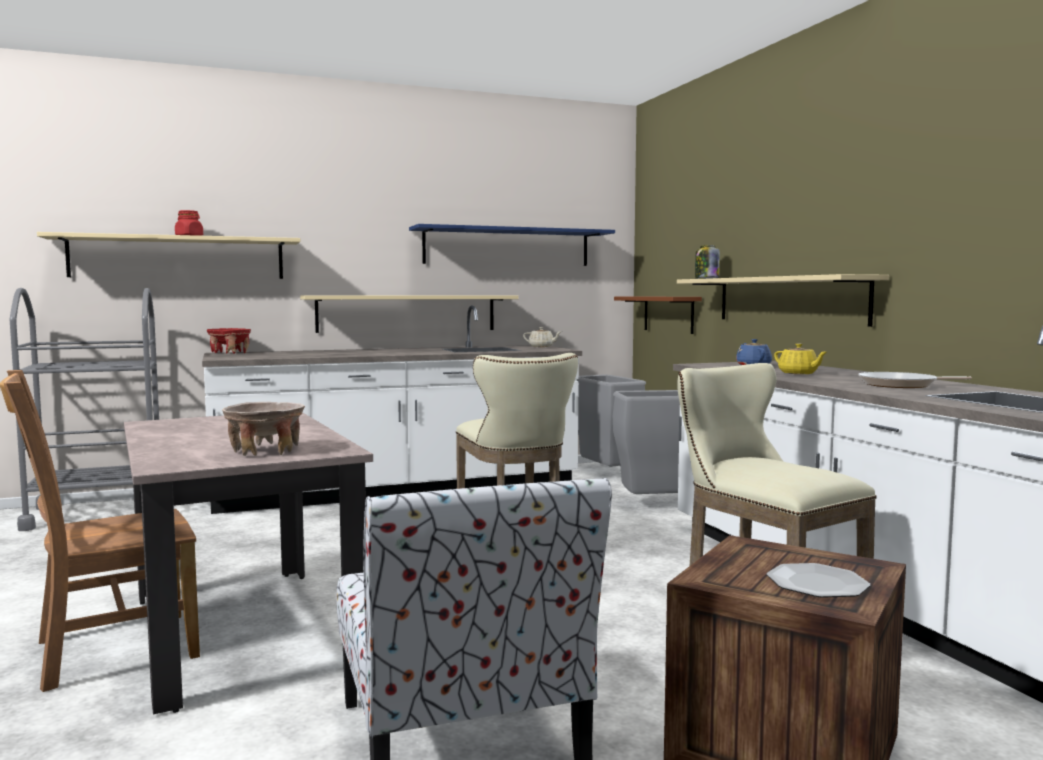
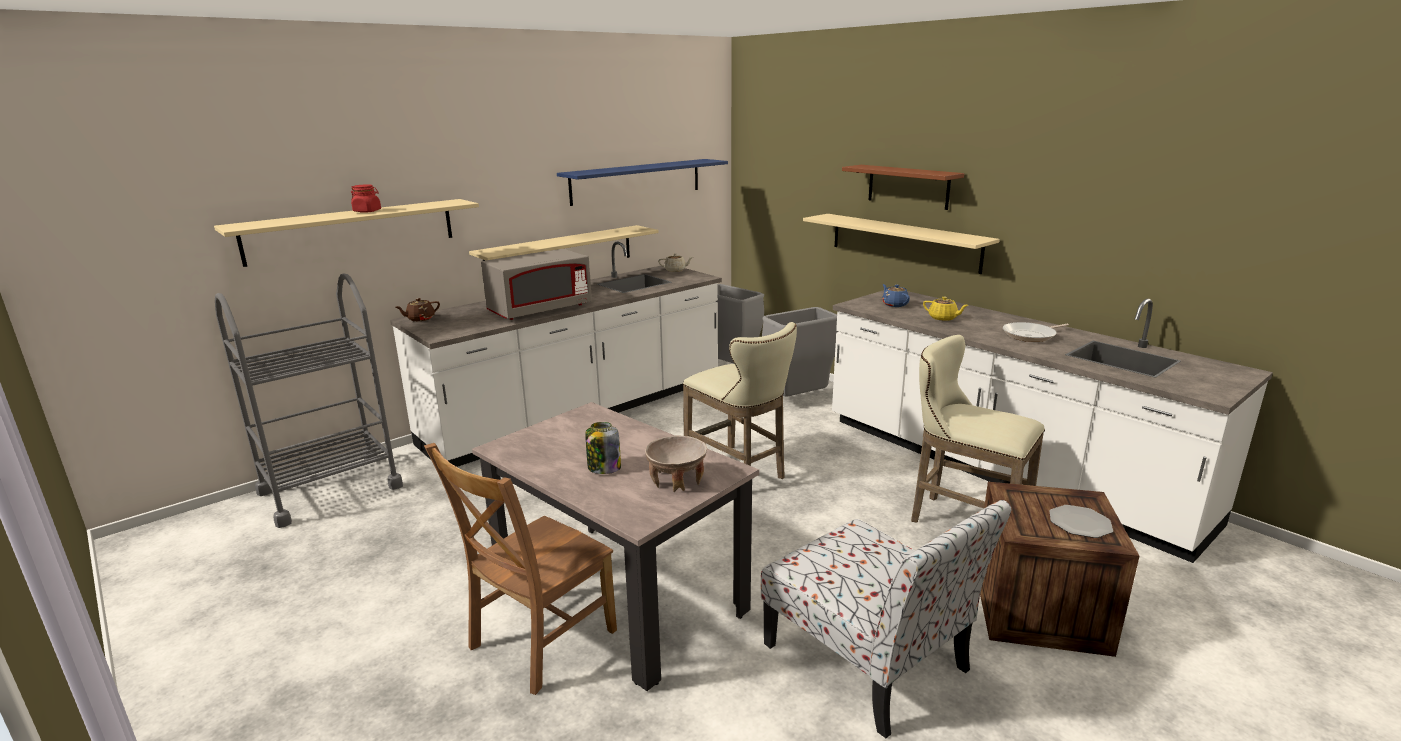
camera: 20 degrees left, 15 degrees up
red bowl [206,328,251,354] -> brown teapot [396,298,440,321]
brown shelf [614,296,702,334] -> brown shelf moved to [842,165,964,210]
jar [695,245,720,279] -> jar moved to [585,422,621,474]
none -> grey microwave [481,249,592,320]

